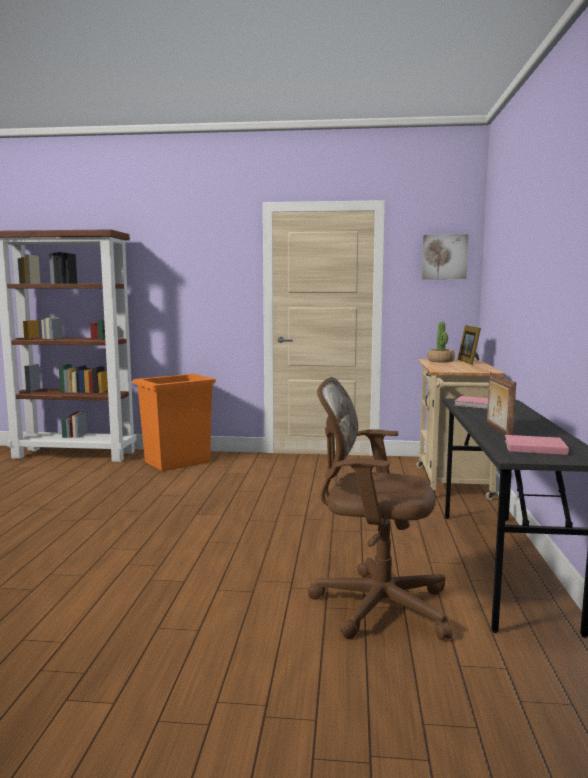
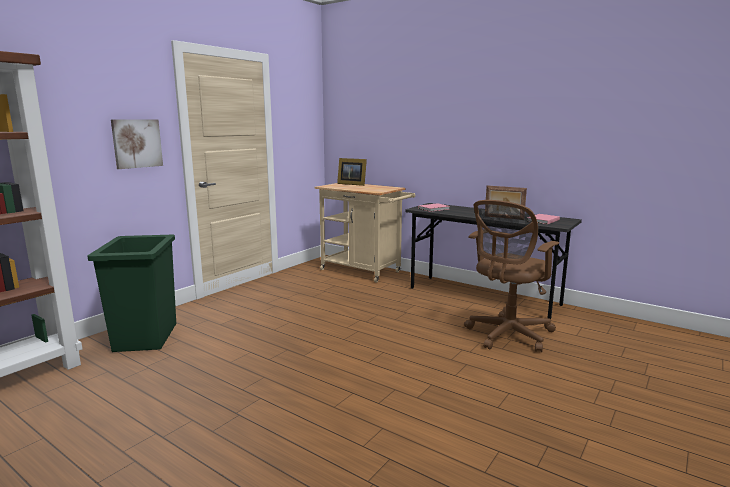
camera: 60 degrees left, 5 degrees up
orange trash can [133,374,216,471] -> green trash can [87,235,176,352]
picture [422,234,468,279] -> picture moved to [111,120,163,169]
potted plant [428,321,455,363] -> none

